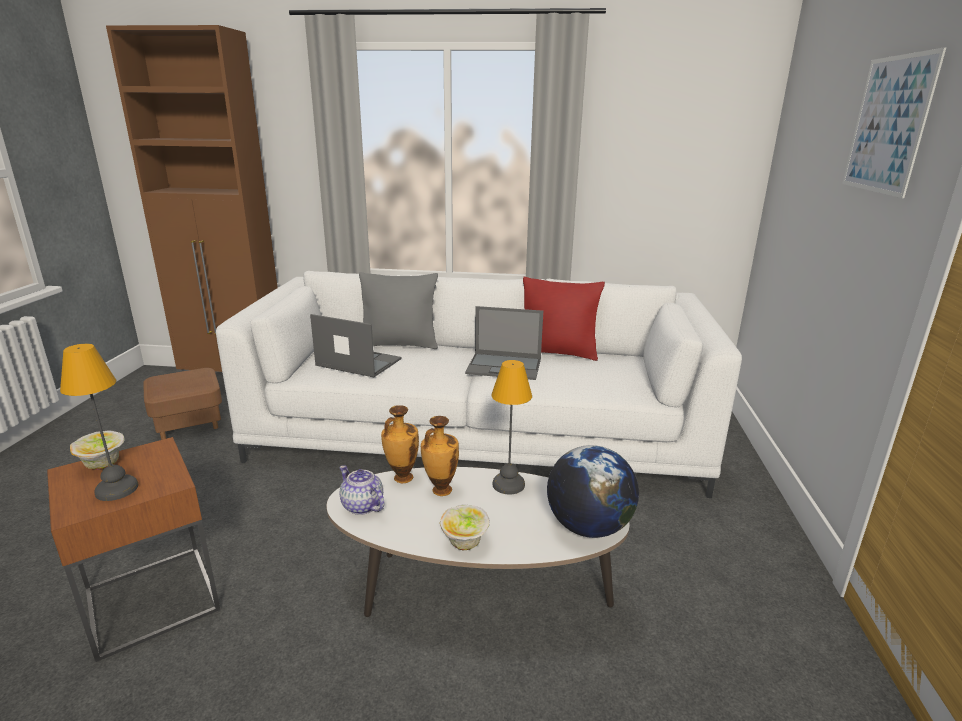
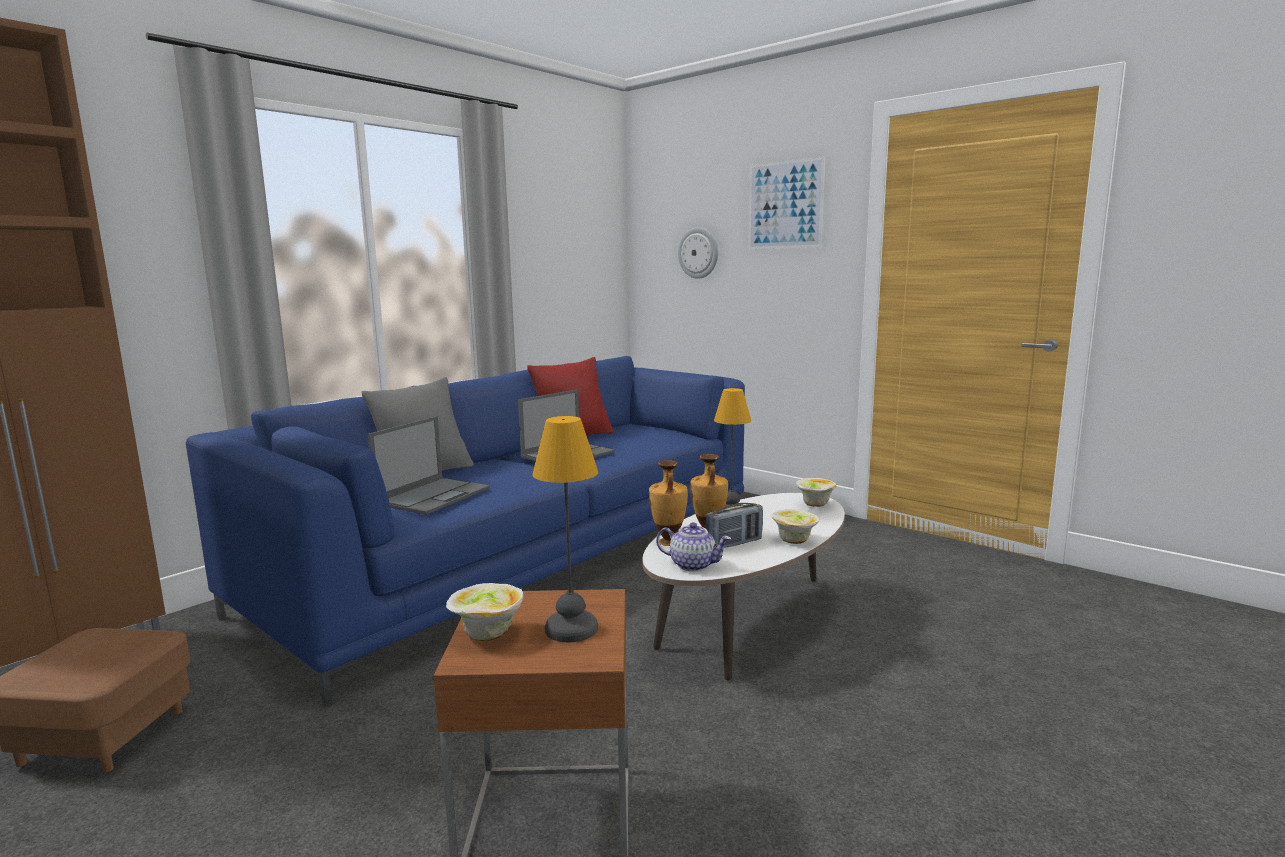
camera: 55 degrees left, 10 degrees down
white sofa [216,271,742,498] -> blue sofa [186,356,745,706]
laptop [310,314,402,377] -> laptop turned 150 degrees clockwise [368,416,490,515]
teapot [339,465,384,515] -> teapot turned 150 degrees counterclockwise [656,522,731,571]
globe [547,445,639,538] -> bowl [796,478,837,507]
none -> wall clock [678,227,718,279]
none -> radio [705,503,763,548]

